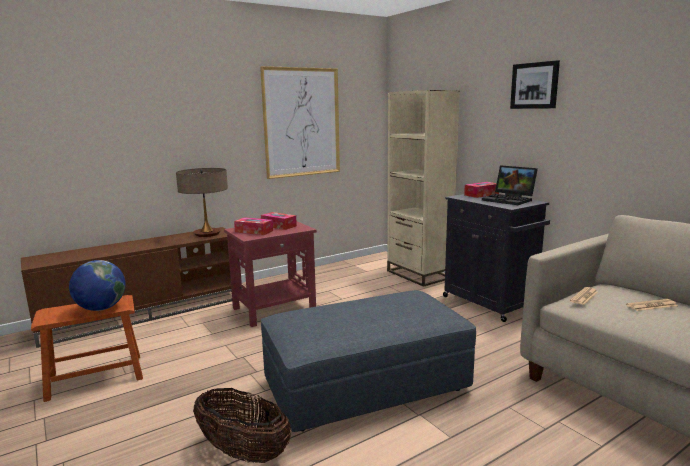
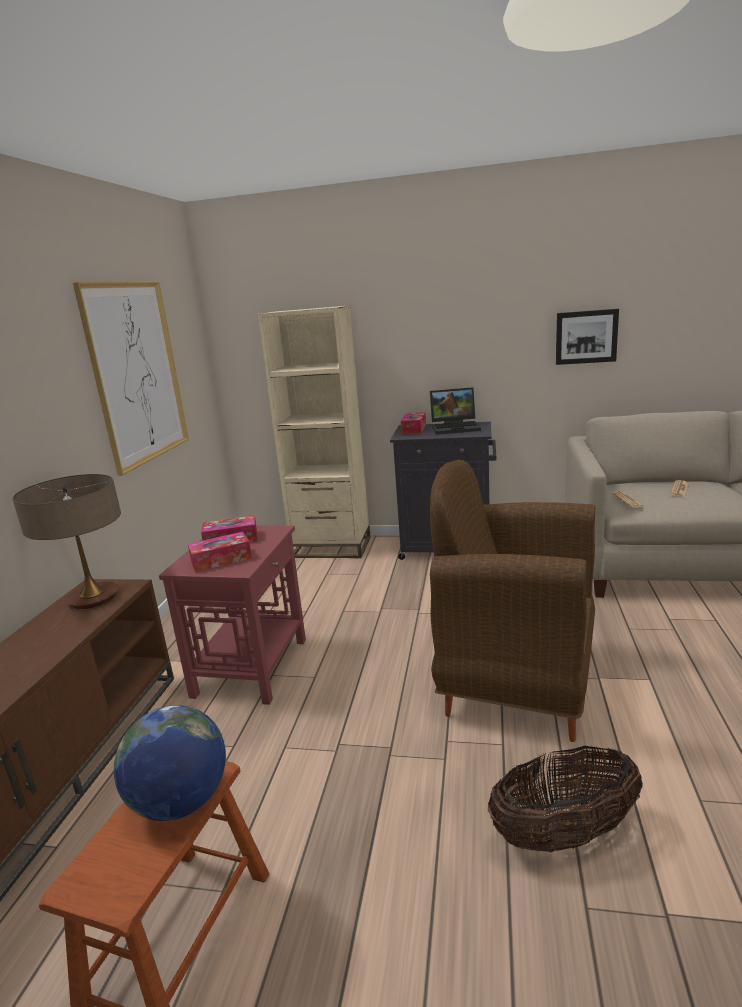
camera: 45 degrees left, 5 degrees up
grey ottoman [261,290,476,432] -> brown armchair [430,460,595,742]
picture [510,60,560,109] -> picture moved to [556,309,619,365]

